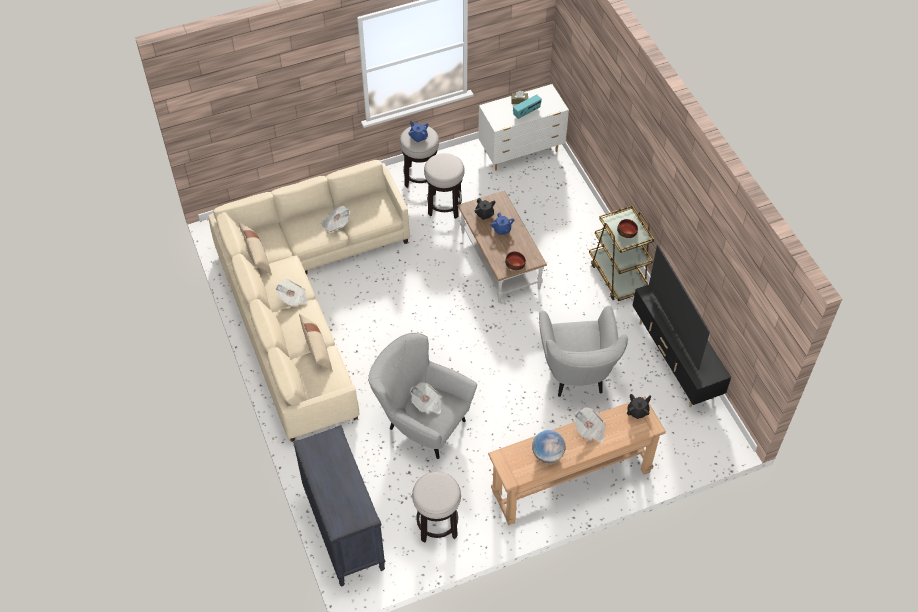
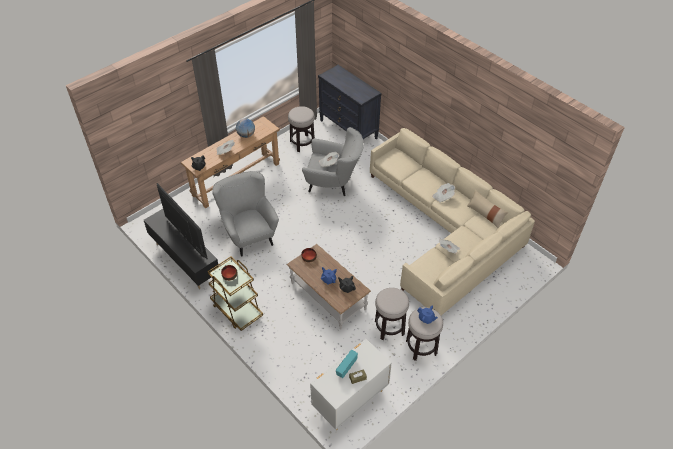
camera: 160 degrees right, 5 degrees down
beige pillow [299,314,333,372] -> none

